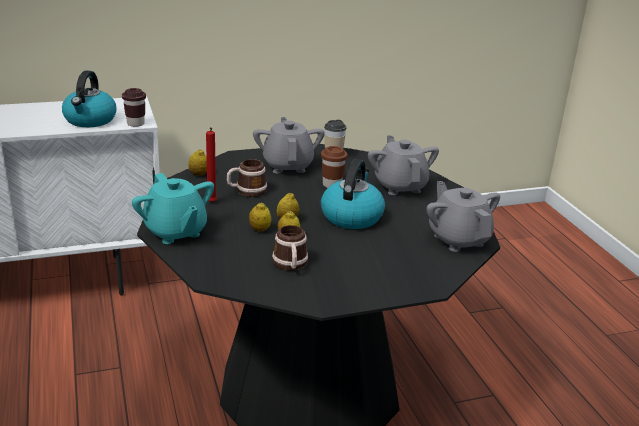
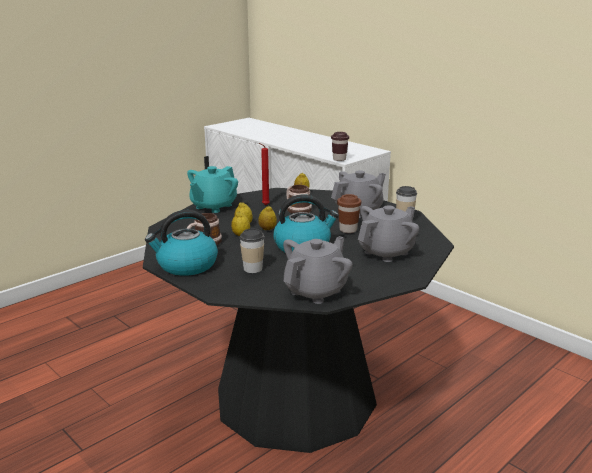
camera: 65 degrees right, 5 degrees down
kettle [62,70,117,127] -> kettle moved to [145,210,218,276]
none -> cup [239,228,265,273]

